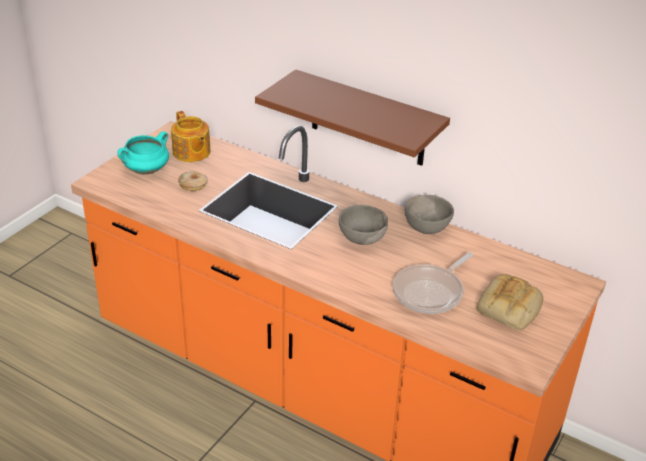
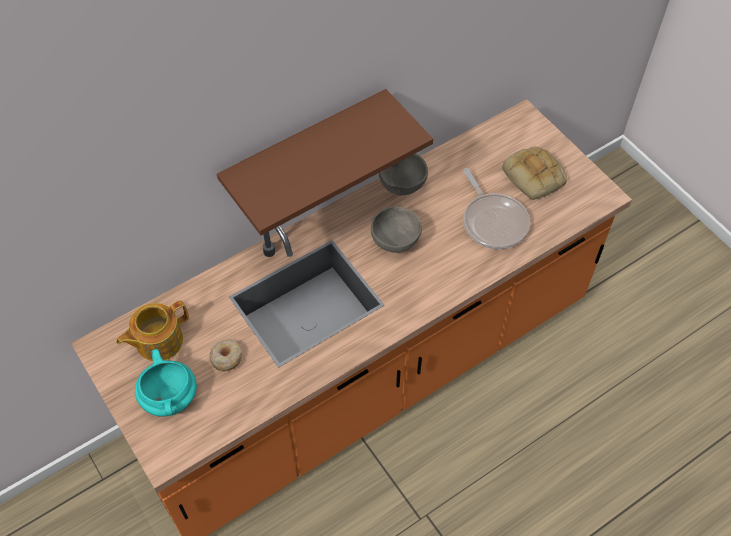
camera: 65 degrees left, 20 degrees up
teapot [171,111,211,162] -> teapot turned 150 degrees clockwise [116,300,189,361]

